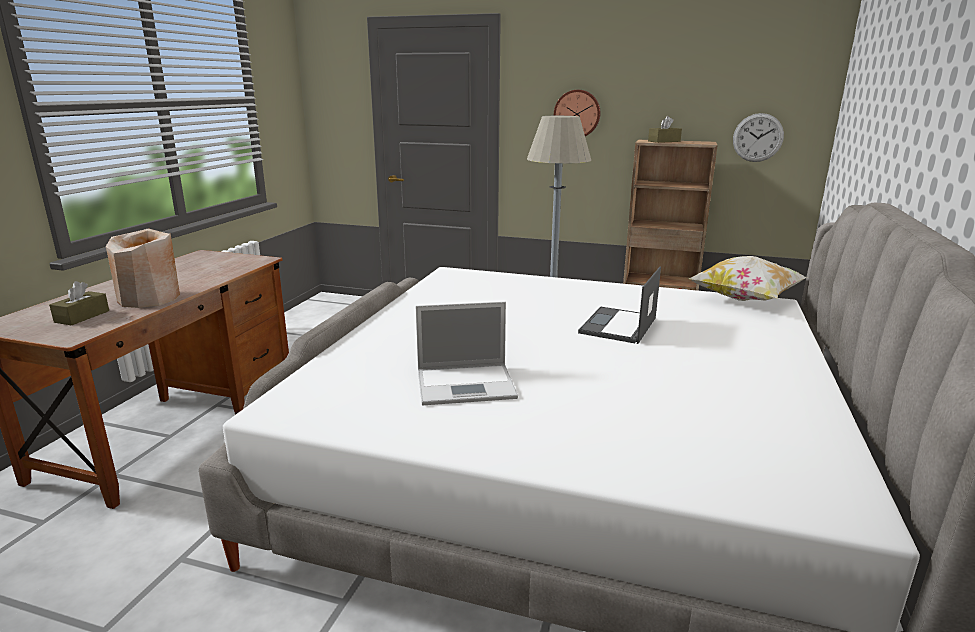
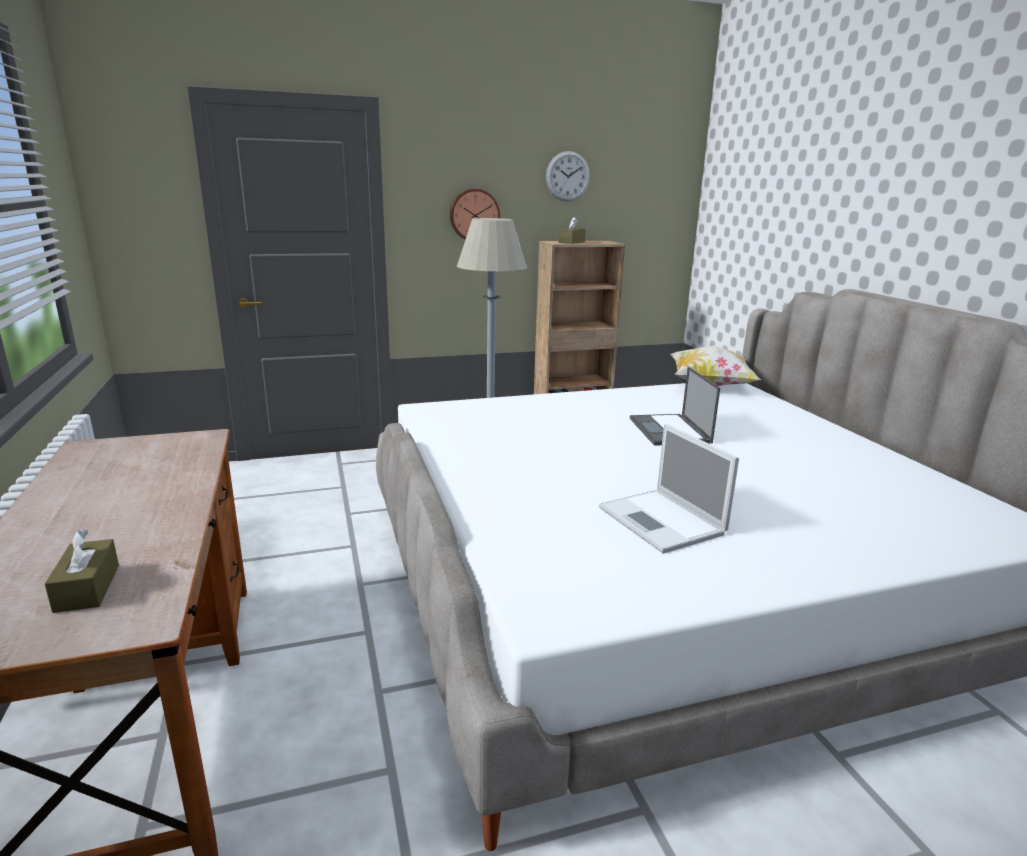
camera: 35 degrees left, 0 degrees up
beige vase [106,229,180,308] -> none
laptop [416,301,518,405] -> laptop turned 105 degrees clockwise [599,424,739,554]
wall clock [733,113,784,162] -> wall clock moved to [546,151,590,201]

